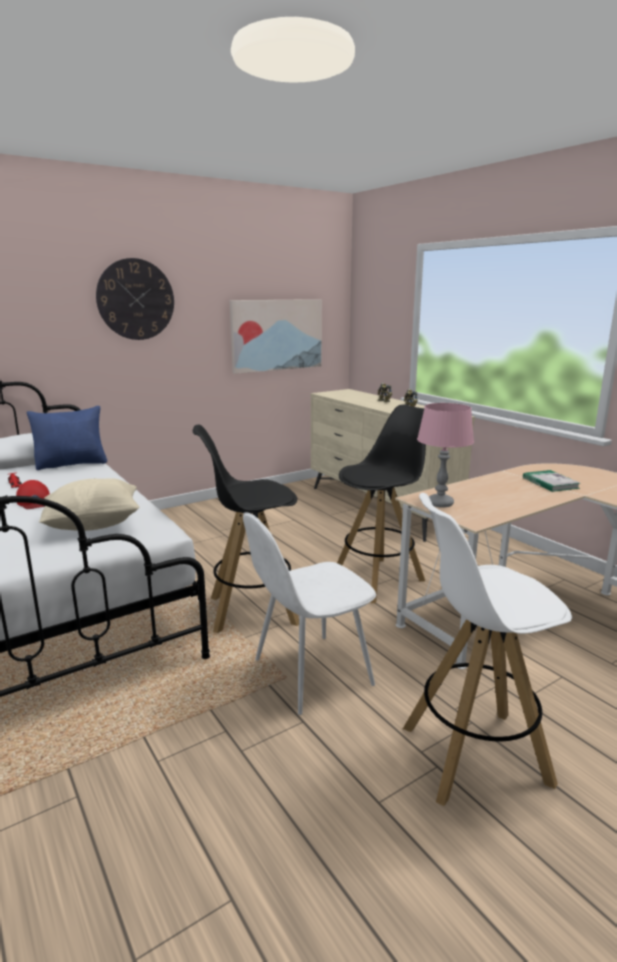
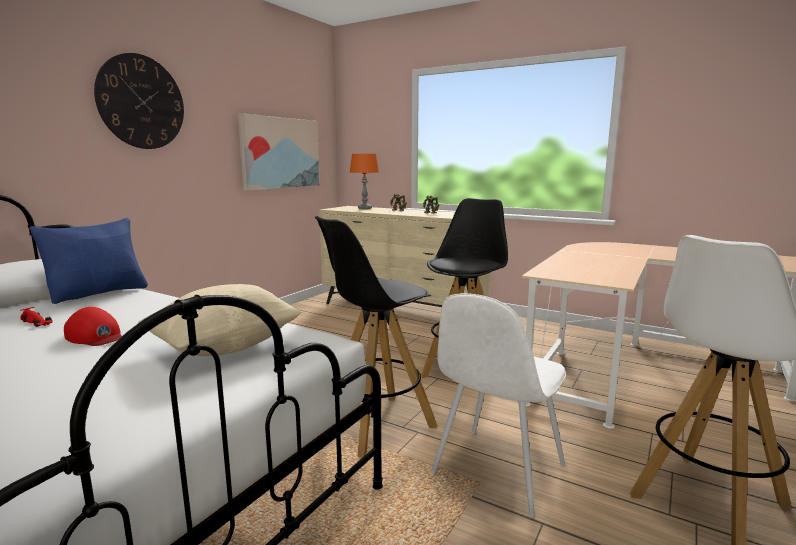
camera: 25 degrees left, 5 degrees down
pink table lamp [417,403,474,508] -> none
book [523,470,580,492] -> none
none -> orange table lamp [350,154,379,209]

